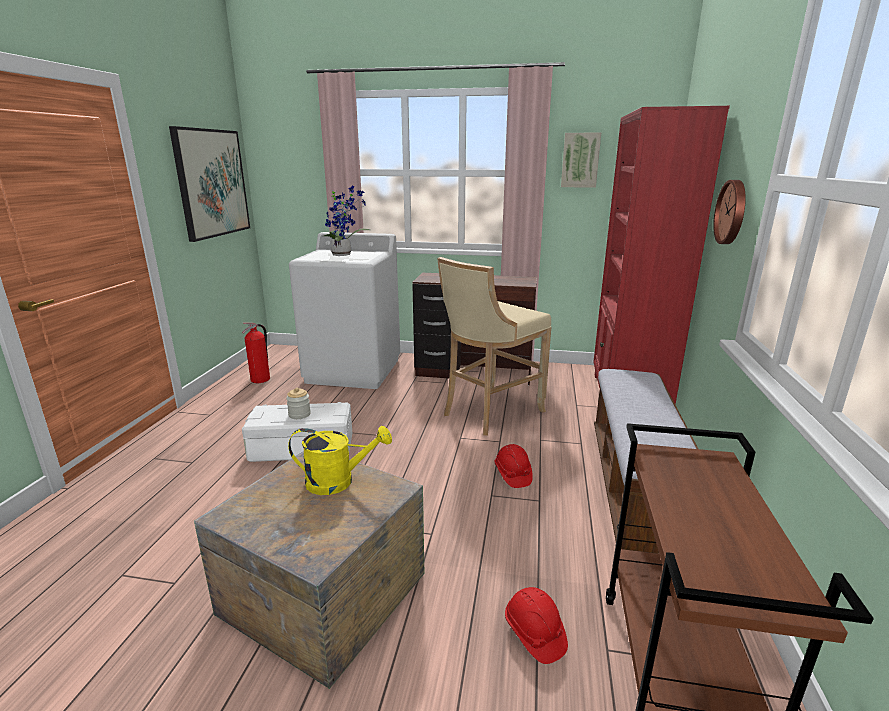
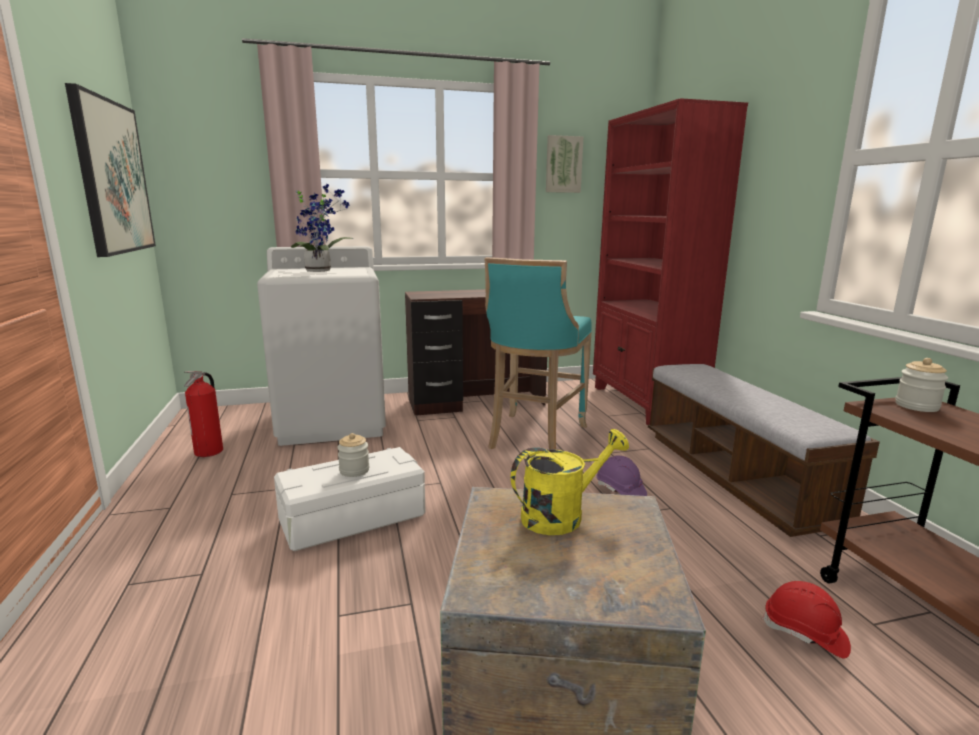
camera: 25 degrees left, 5 degrees down
beige stool [437,257,552,436] -> turquoise stool [484,257,592,450]
red hard hat [494,444,533,488] -> purple hard hat [597,456,647,496]
wall clock [713,180,746,244] -> none
none -> jar [895,358,948,412]

